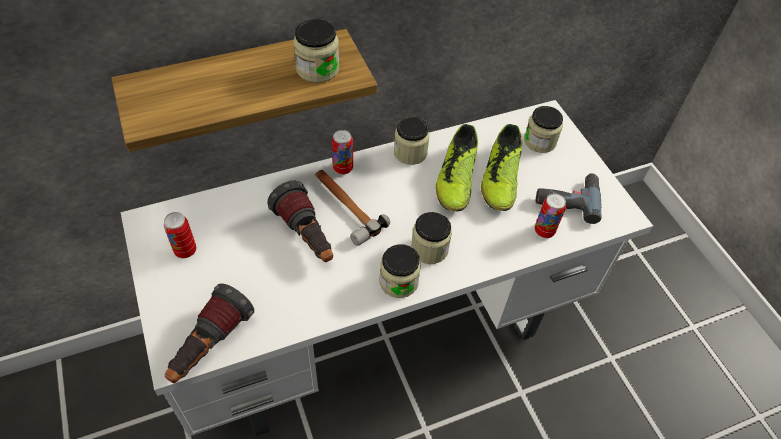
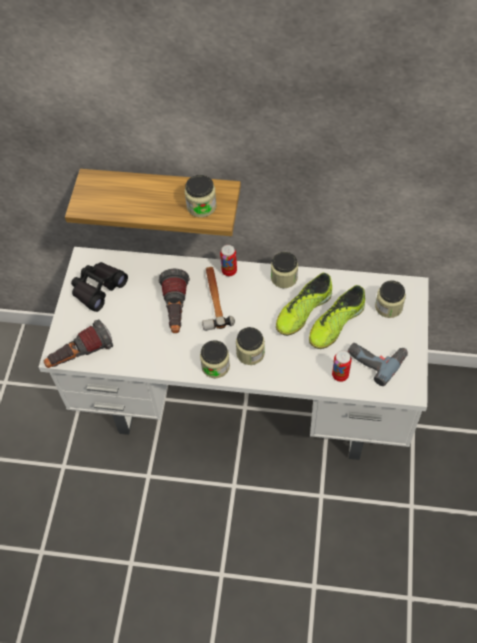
camera: 35 degrees right, 5 degrees up
can [164,212,196,258] -> black binoculars [71,262,128,312]

